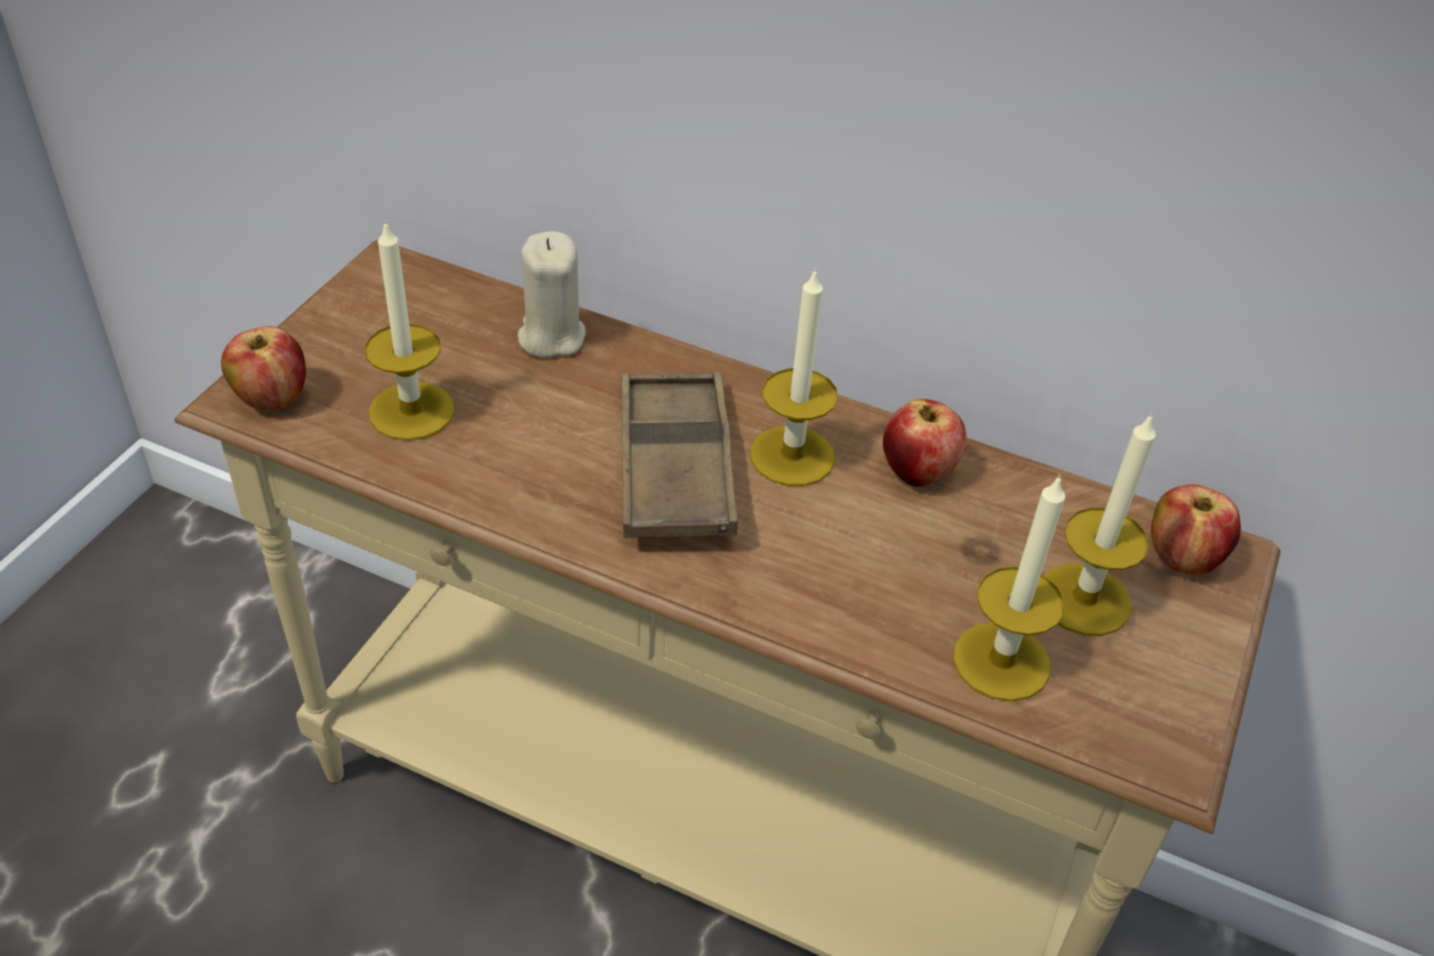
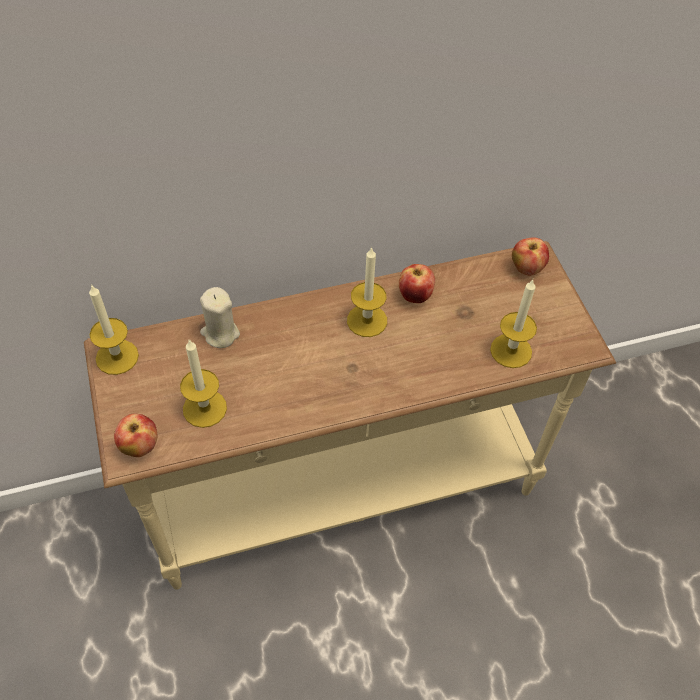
camera: 40 degrees left, 10 degrees up
brown tray [621,372,738,539] -> none
candle [1044,413,1156,636] -> candle moved to [89,284,139,375]

